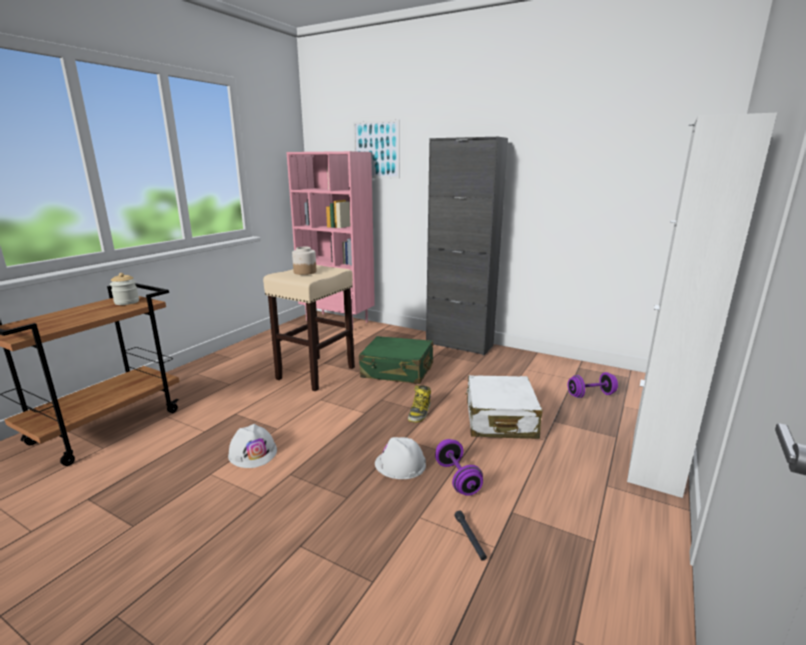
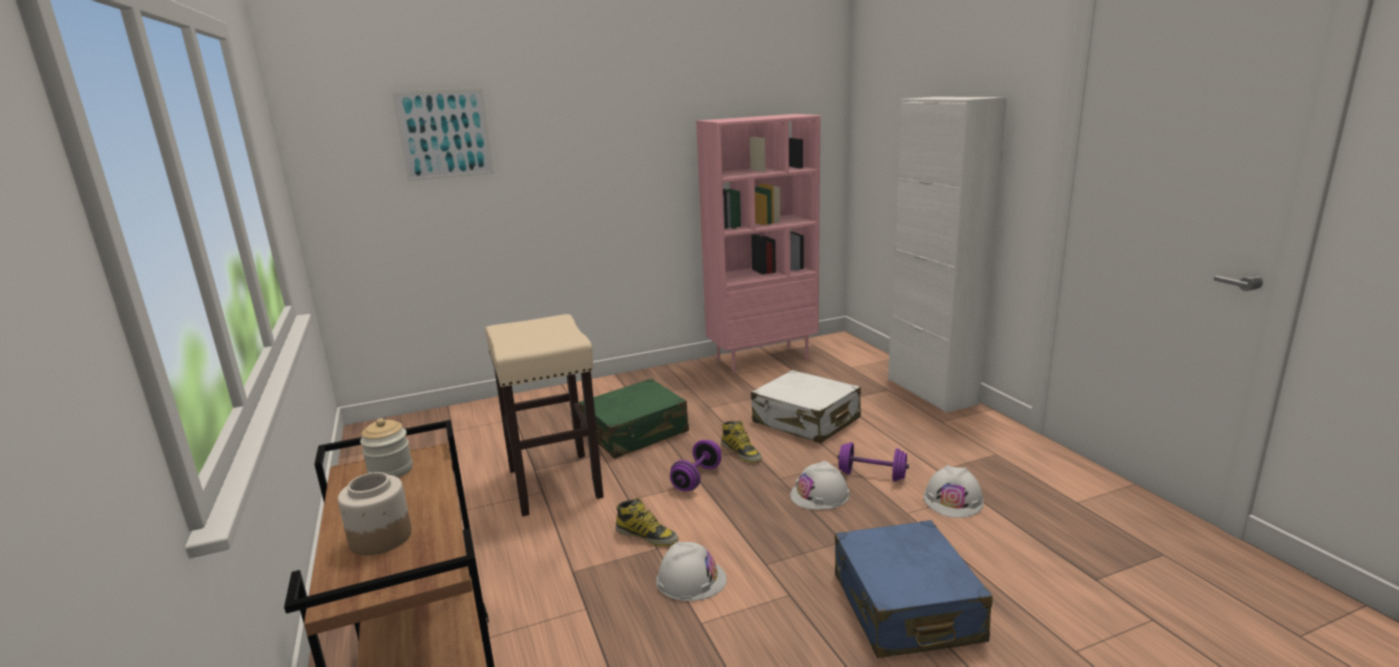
camera: 50 degrees left, 0 degrees up
pink bookcase [287,151,375,326] -> pink bookcase moved to [696,114,820,373]
jar [292,247,317,275] -> jar moved to [338,472,412,555]
black cabinet [426,137,508,356] -> none
black flashlight [455,510,487,561] -> white hard hat [924,465,984,518]
purple dumbbell [568,372,618,398] -> purple dumbbell moved to [670,440,721,491]
none -> boot [616,498,678,546]
none -> blue suitcase [835,520,993,658]

